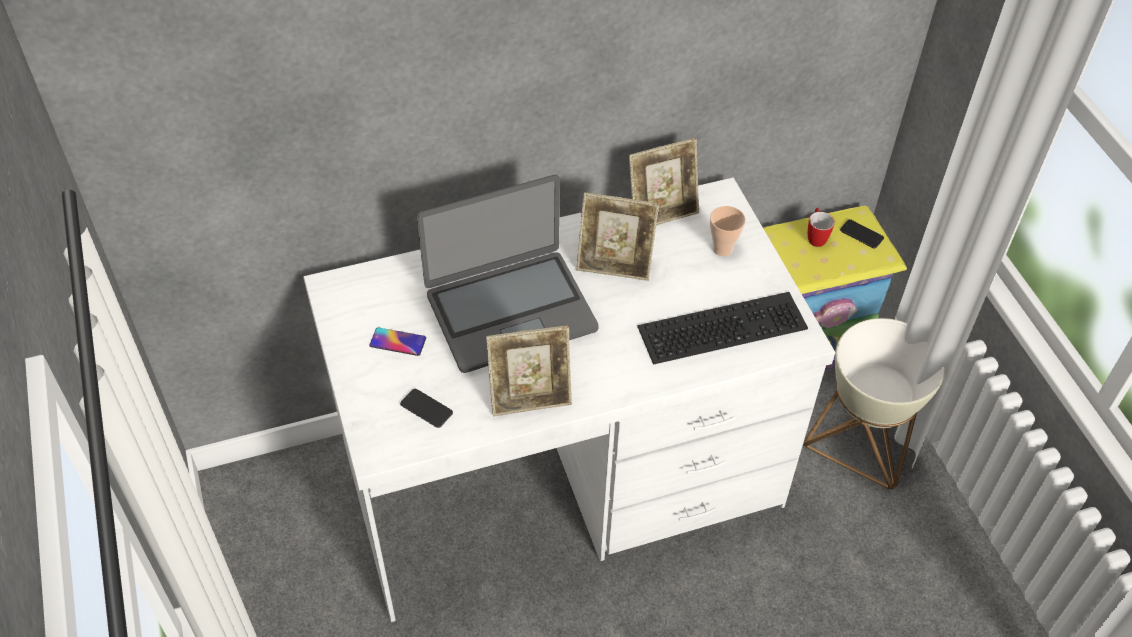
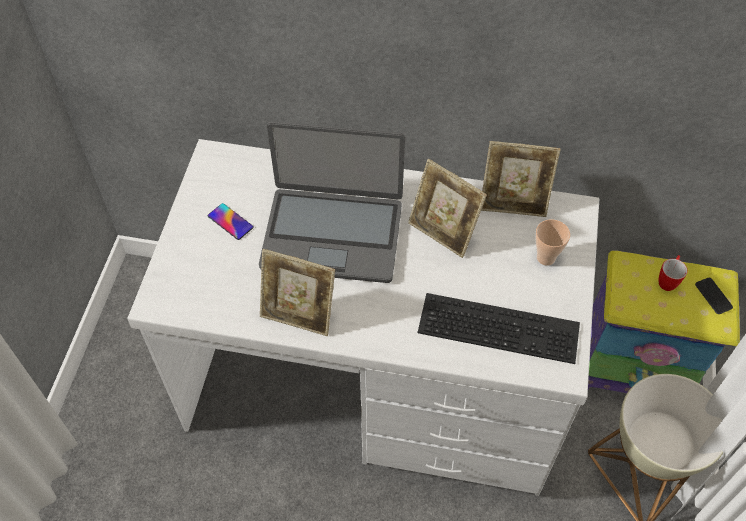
camera: 30 degrees right, 5 degrees up
phone [400,389,453,428] -> none

